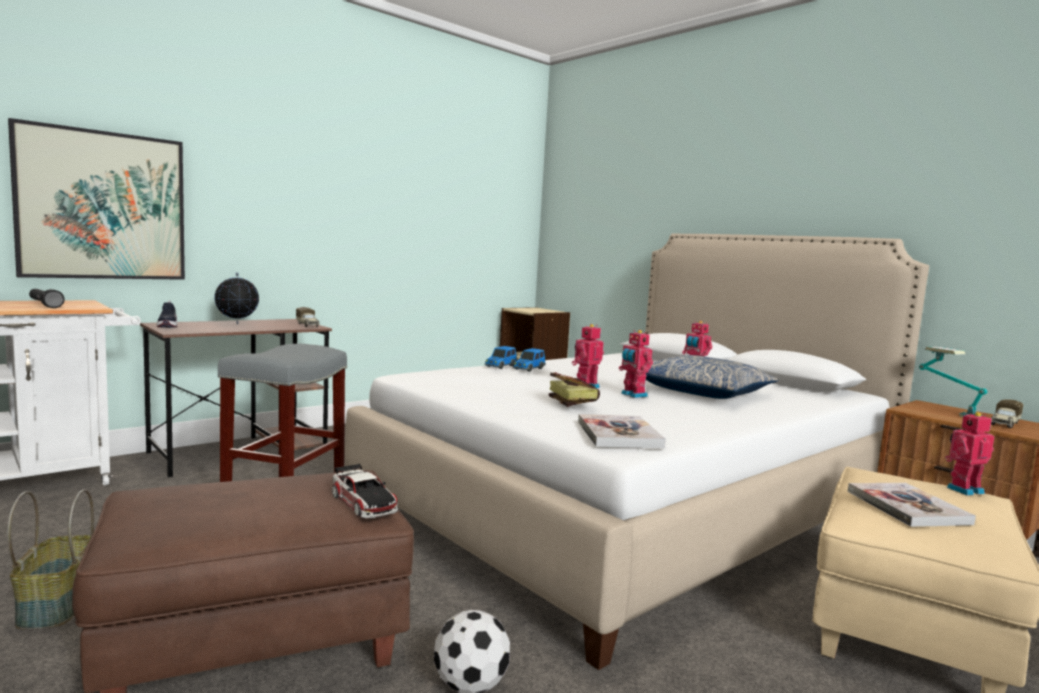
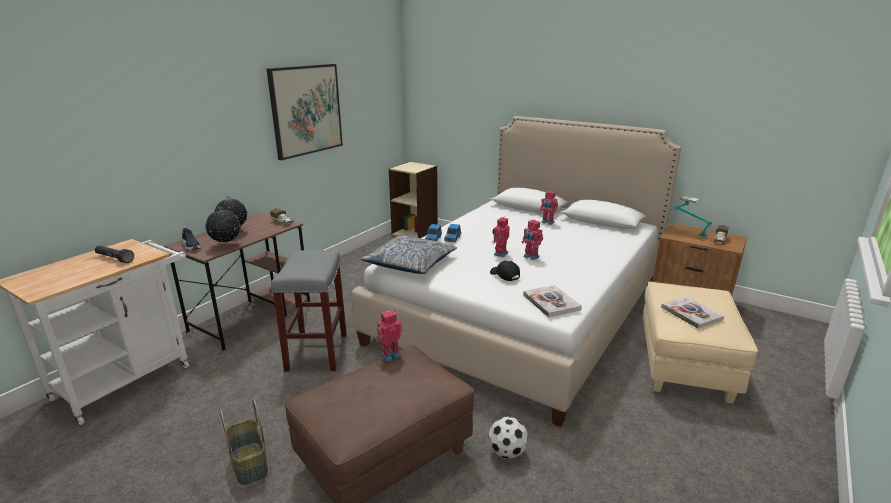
camera: 15 degrees left, 15 degrees up
picture [8,118,185,280] -> picture moved to [267,64,343,160]
toy car [332,464,398,518] -> none
book [549,372,600,407] -> black cap [490,261,520,281]
pillow [646,355,778,399] -> pillow moved to [361,235,457,274]
toy robot [945,412,995,496] -> toy robot moved to [376,310,403,362]
none -> globe [205,207,241,244]

